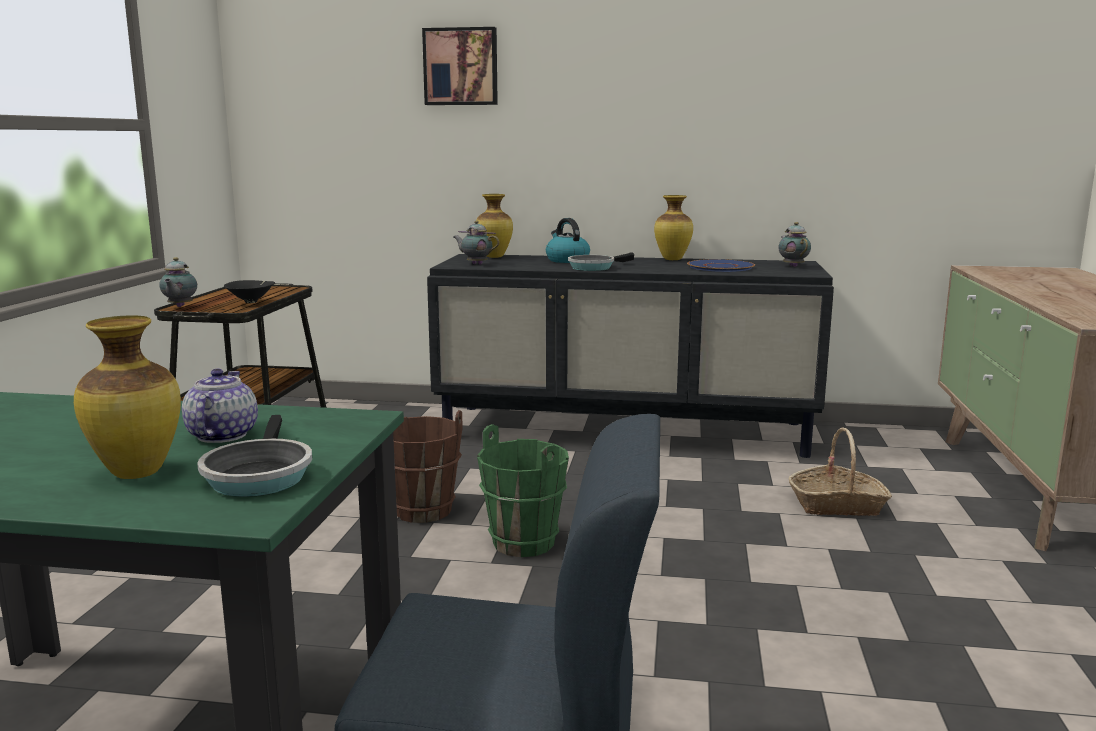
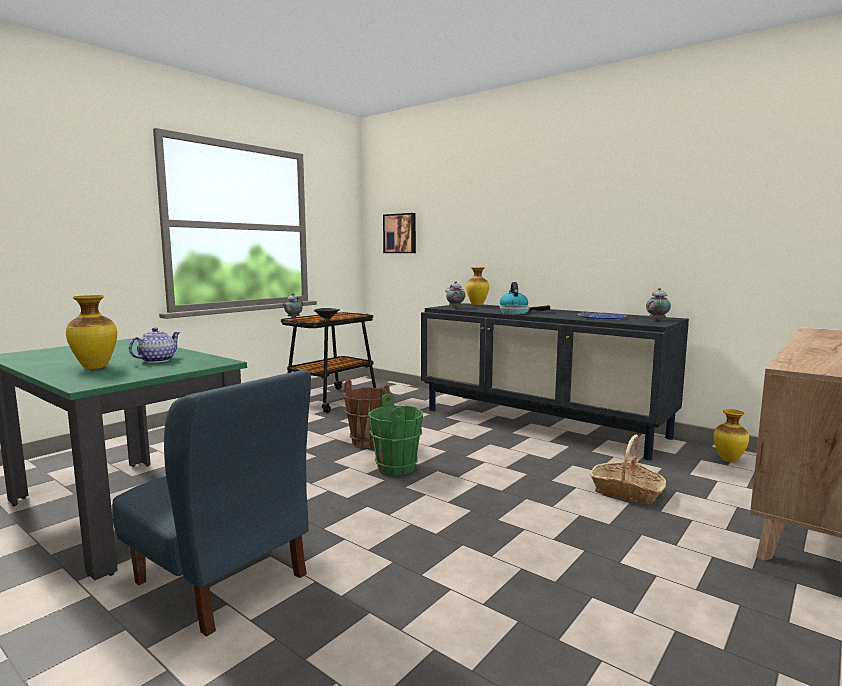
camera: 30 degrees right, 5 degrees down
frying pan [197,415,312,497] -> none
picture [422,27,498,105] -> picture moved to [383,213,416,253]
vase [654,195,693,260] -> vase moved to [714,409,749,462]

